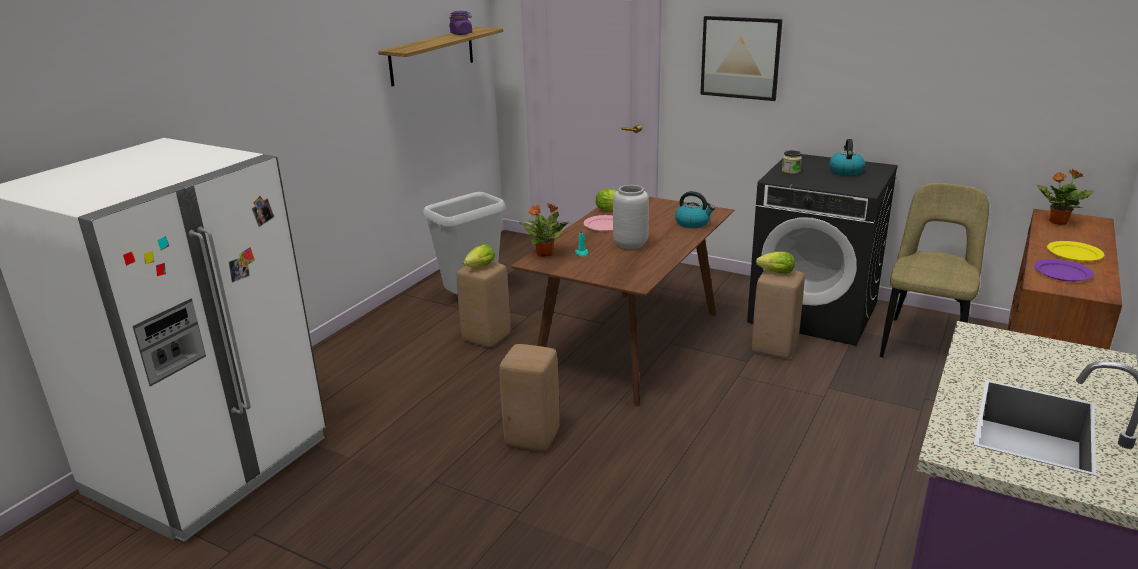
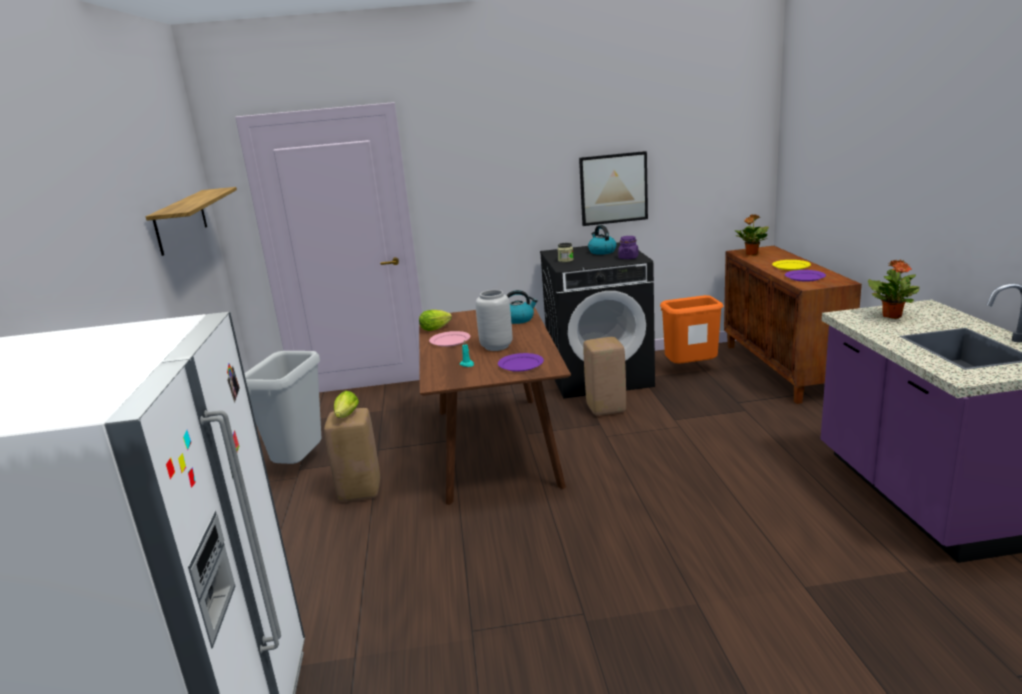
camera: 35 degrees left, 5 degrees down
purple jar [449,11,472,35] -> purple jar moved to [618,236,639,259]
beige stool [499,344,560,451] -> none
potted plant [519,204,569,257] -> potted plant moved to [868,259,919,319]
picture [700,16,782,101] -> picture moved to [579,151,648,226]
lettuce [756,251,795,274] -> none
beige chair [880,183,989,357] -> orange trash can [660,295,723,364]
none -> purple plate [498,353,544,372]

